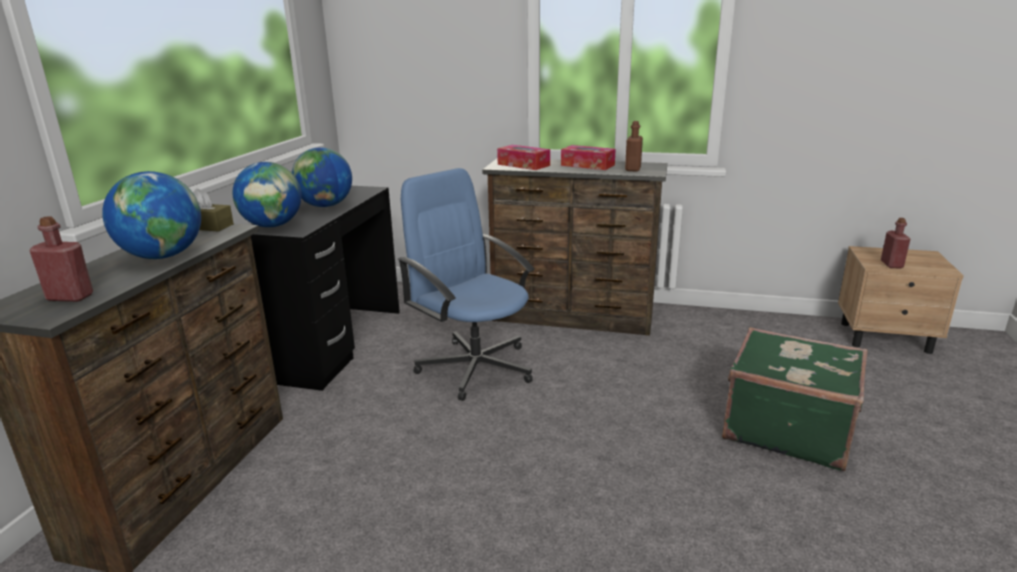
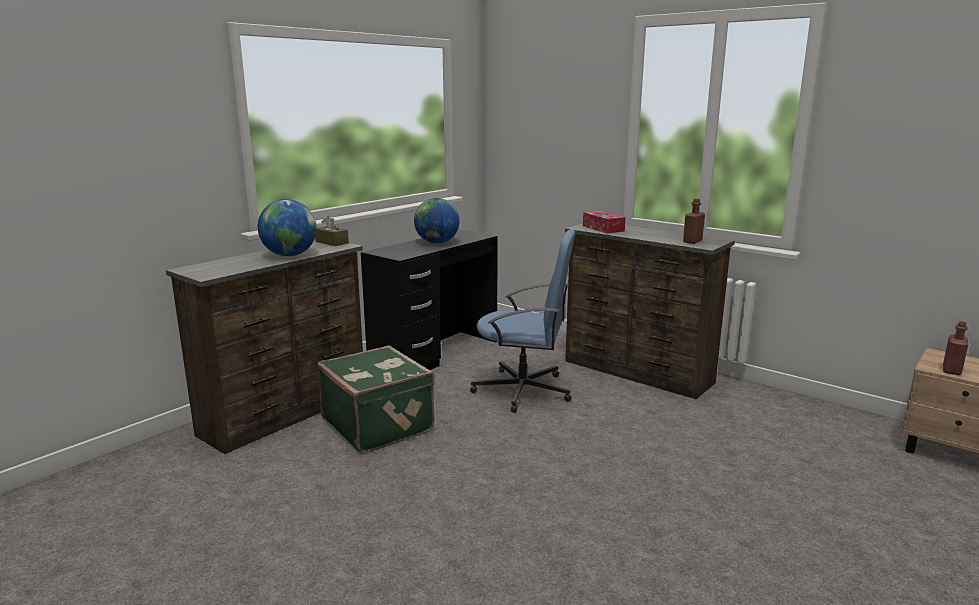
camera: 25 degrees right, 5 degrees down
red bottle [29,216,93,302] -> none
globe [232,162,302,227] -> none
blue office chair [398,168,535,401] -> blue office chair turned 120 degrees clockwise [470,229,575,413]
tissue box [561,145,616,170] -> none
green suitcase [722,327,868,471] -> green suitcase moved to [317,345,435,453]

